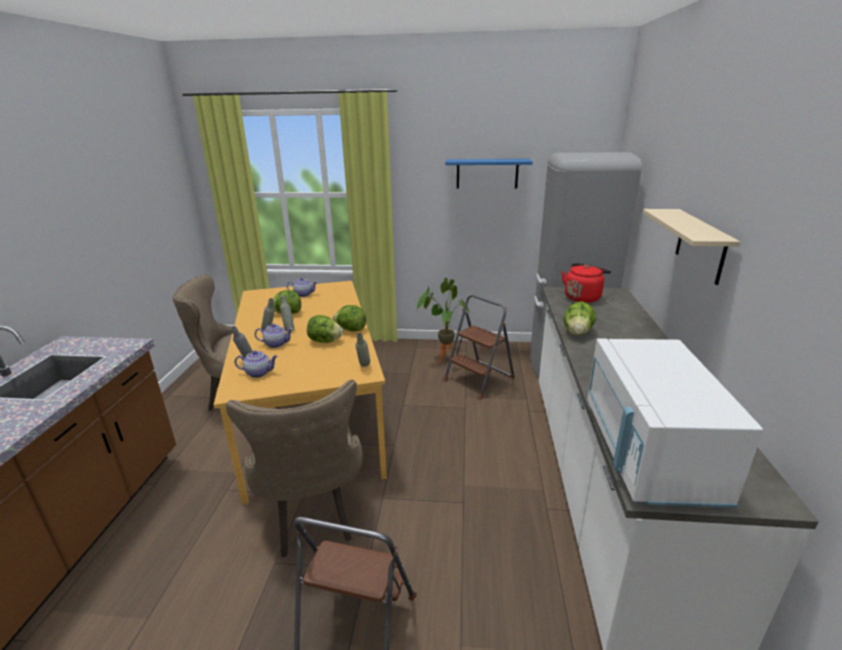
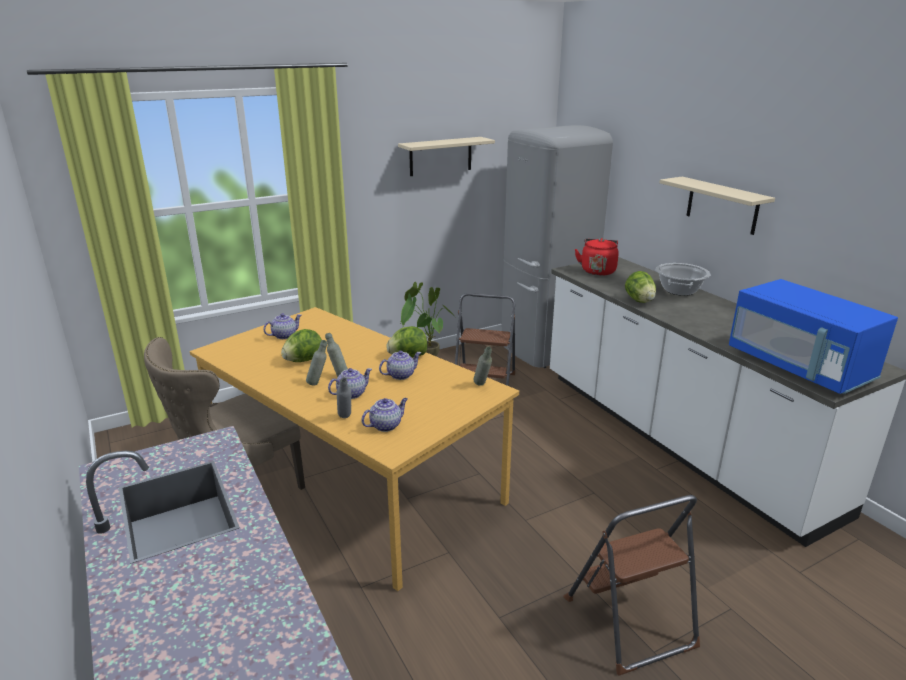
camera: 35 degrees left, 0 degrees up
beige chair [226,380,363,557] -> none
lettuce [307,315,343,343] -> teapot [379,351,421,380]
blue shelf [445,159,533,188] -> beige shelf [398,137,495,176]
white microwave [587,338,763,508] -> blue microwave [729,279,898,394]
none -> cooking pot [656,263,711,296]

